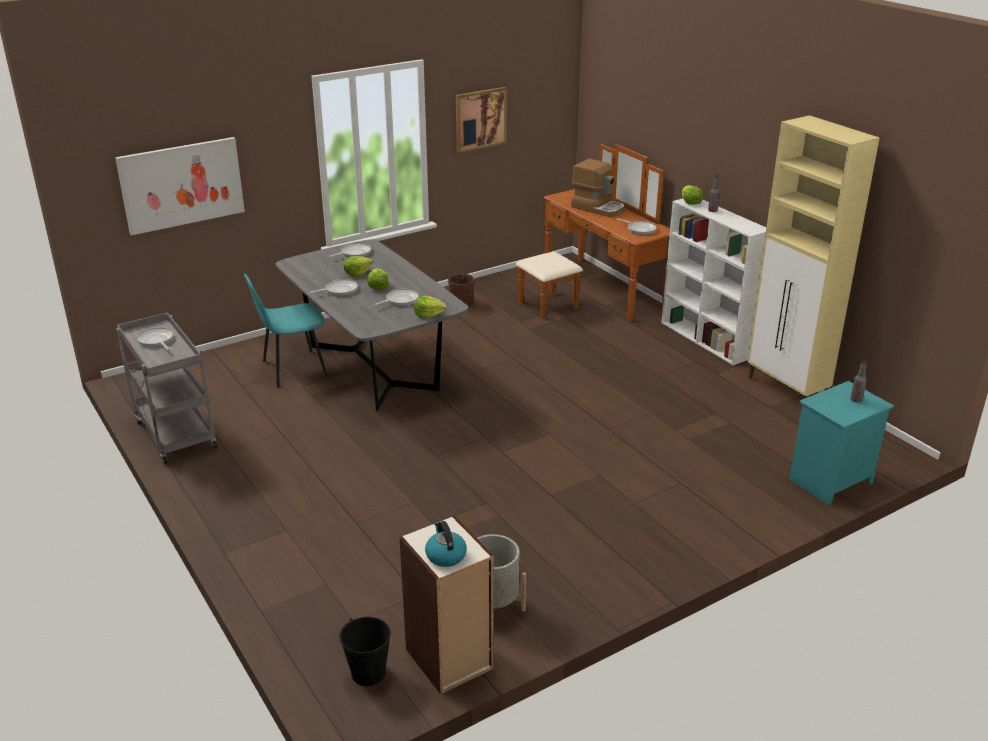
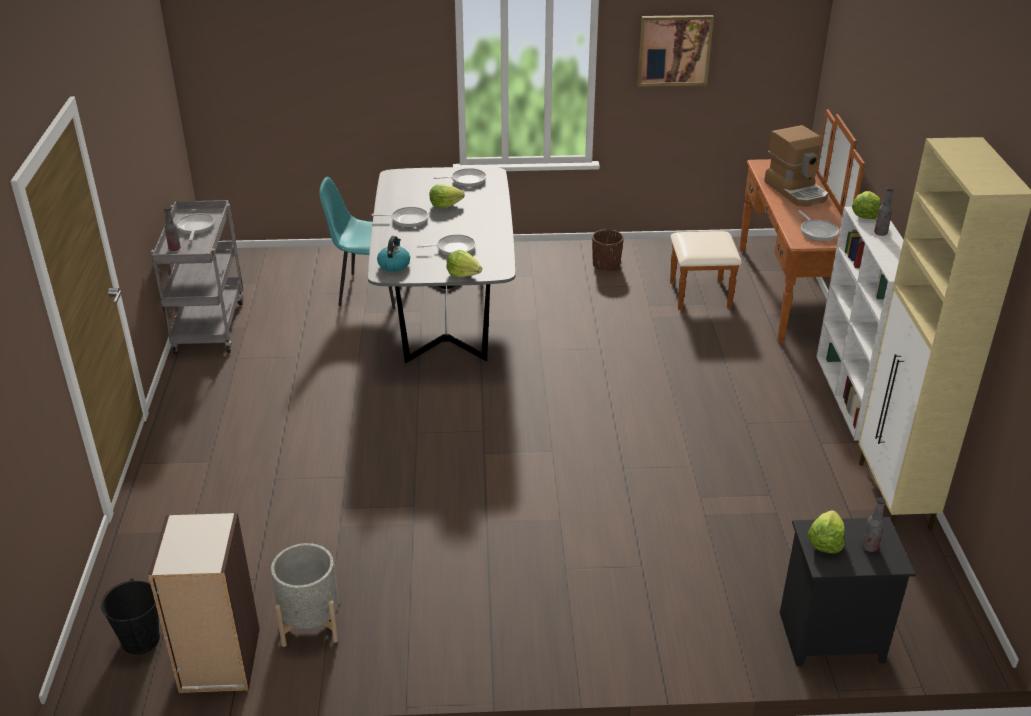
camera: 30 degrees right, 5 degrees up
picture [115,137,245,235] -> none
lettuce [367,269,389,290] -> lettuce moved to [808,510,845,553]
kettle [425,521,467,567] -> kettle moved to [377,236,410,272]
turquoise nightstand [789,381,894,505] -> black nightstand [780,517,916,666]
none -> bottle [164,207,181,251]

